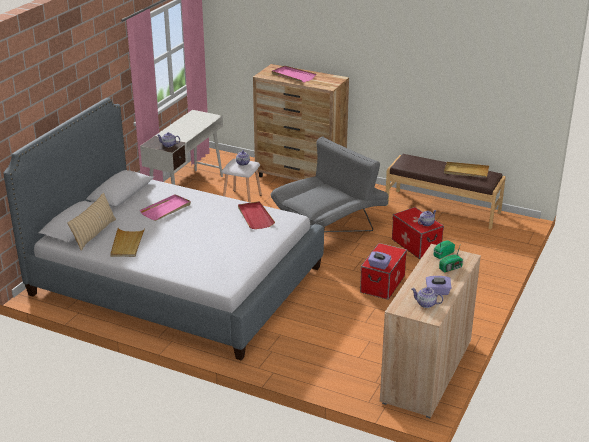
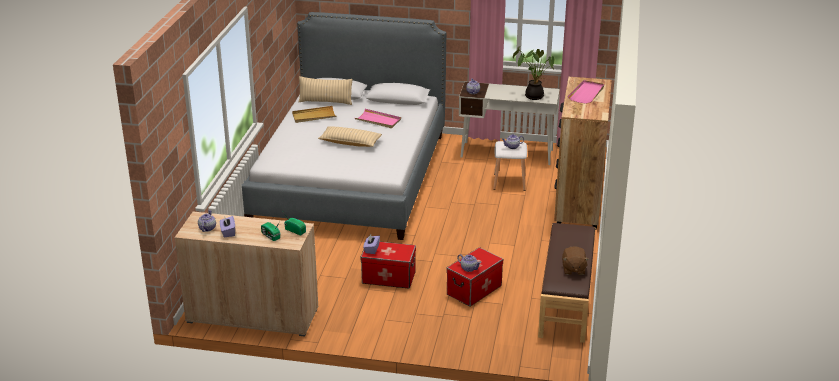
camera: 75 degrees right, 0 degrees up
red tray [238,201,275,229] -> none
grey armchair [271,137,389,232] -> none
beige tray [444,162,489,177] -> brown plush toy [562,246,589,275]
none -> beige pillow [318,126,382,147]
none -> potted plant [513,47,554,100]

